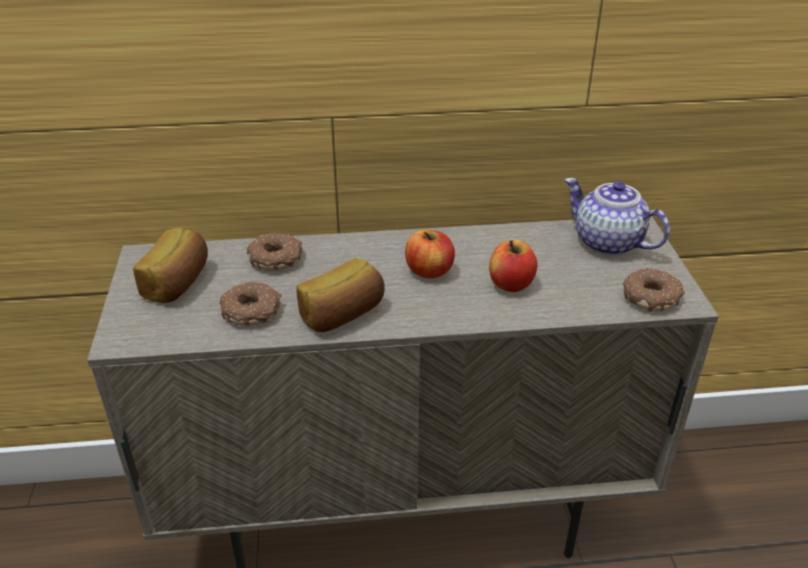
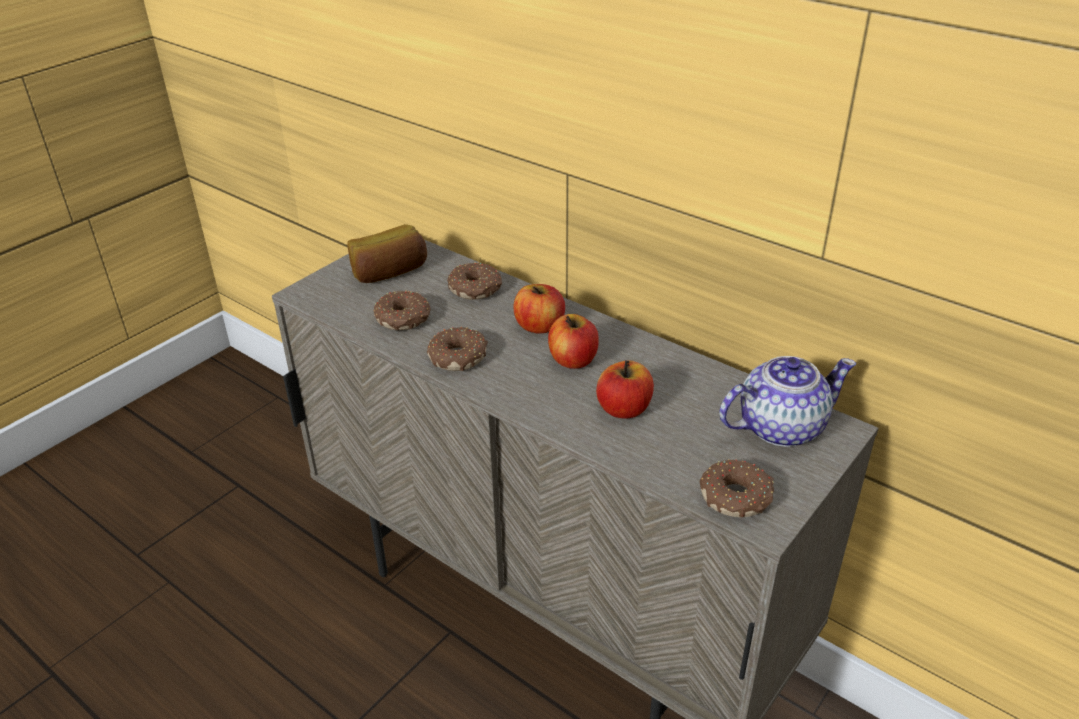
camera: 45 degrees right, 0 degrees up
bread [296,258,385,332] -> donut [427,327,488,371]
teapot [564,178,670,256] -> teapot turned 75 degrees clockwise [719,356,856,447]
none -> apple [513,284,565,333]

